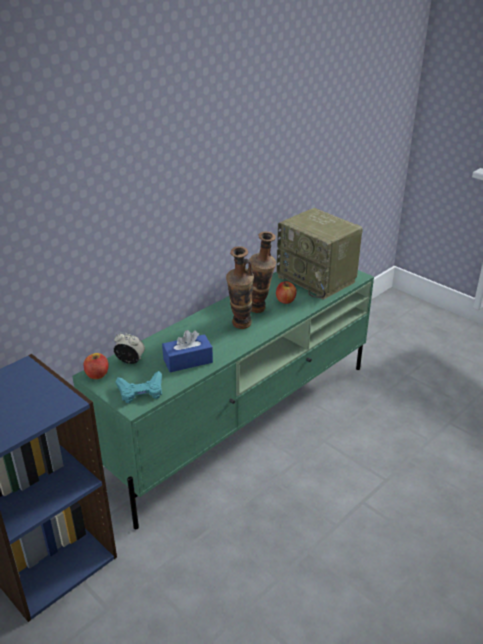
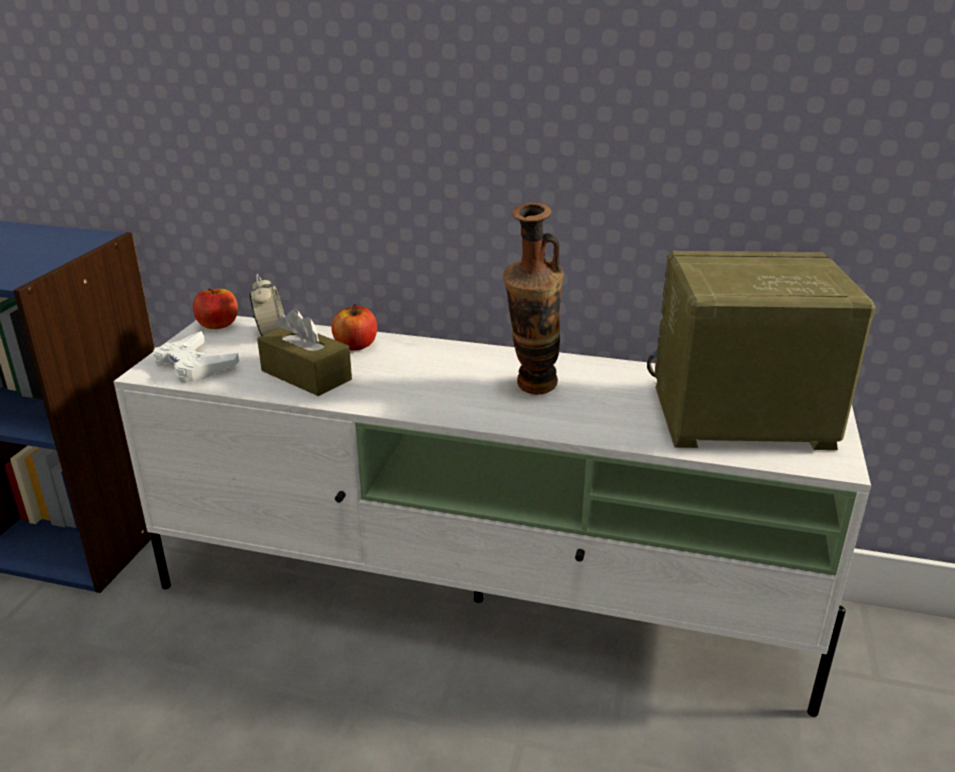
camera: 60 degrees right, 5 degrees down
green tv stand [72,270,374,529] -> white tv stand [113,316,871,717]
turquoise game controller [116,371,162,403] -> white game controller [153,331,239,383]
blue tissue box [162,330,213,372] -> brown tissue box [257,308,352,396]
vase [226,246,254,329] -> none
radio [276,208,363,300] -> radio turned 75 degrees clockwise [647,251,875,450]
apple [276,281,297,304] -> apple moved to [331,304,377,351]

